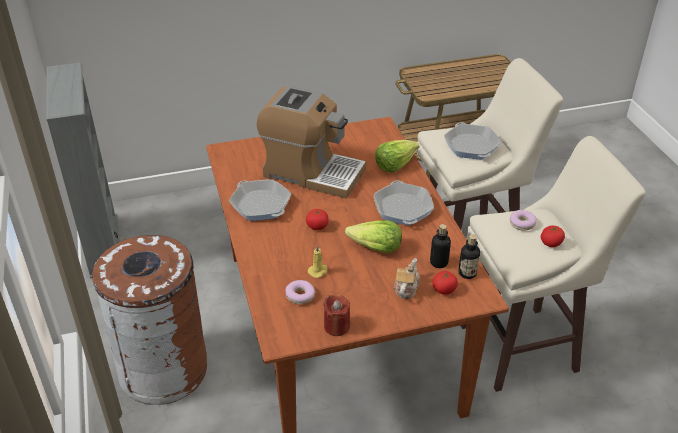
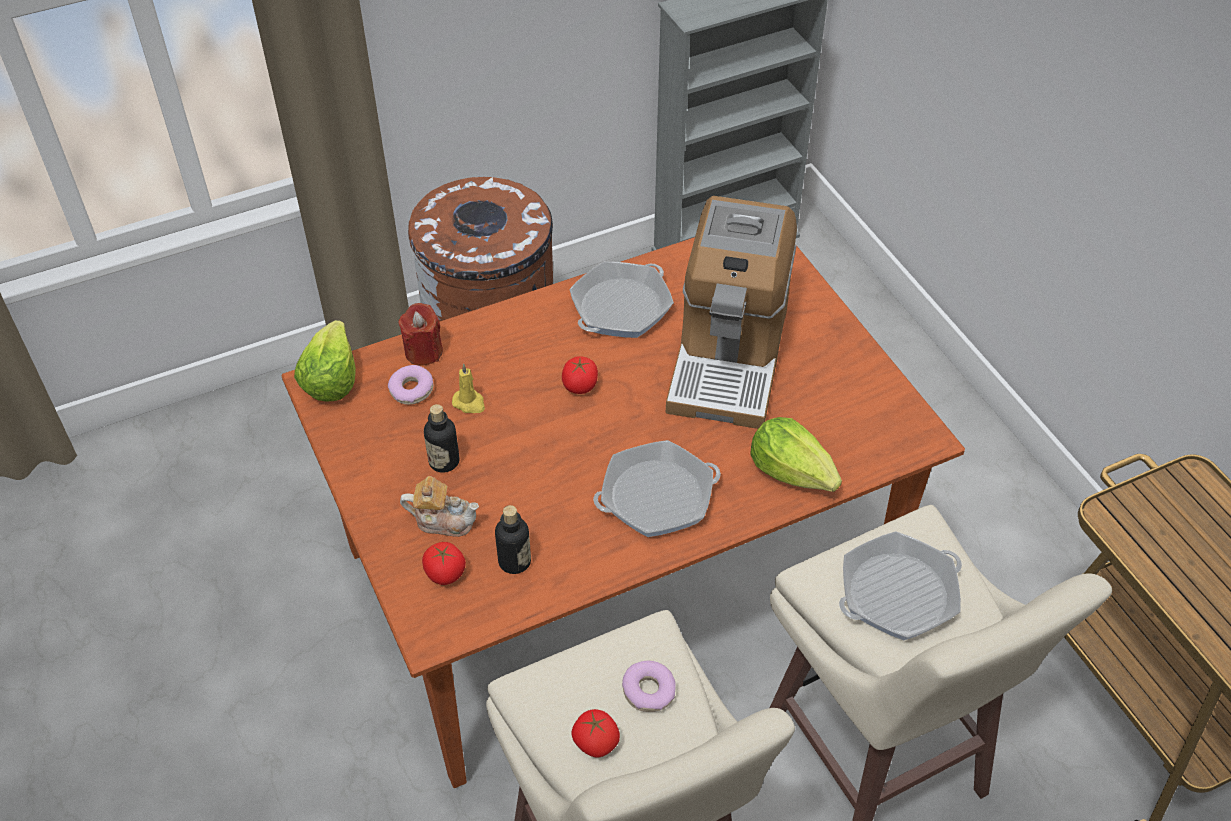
camera: 80 degrees right, 10 degrees up
red candle [323,295,350,336] -> red candle moved to [398,303,443,366]
lettuce [345,221,402,253] -> lettuce moved to [294,320,356,401]
bottle [458,234,480,279] -> bottle moved to [424,404,460,473]

